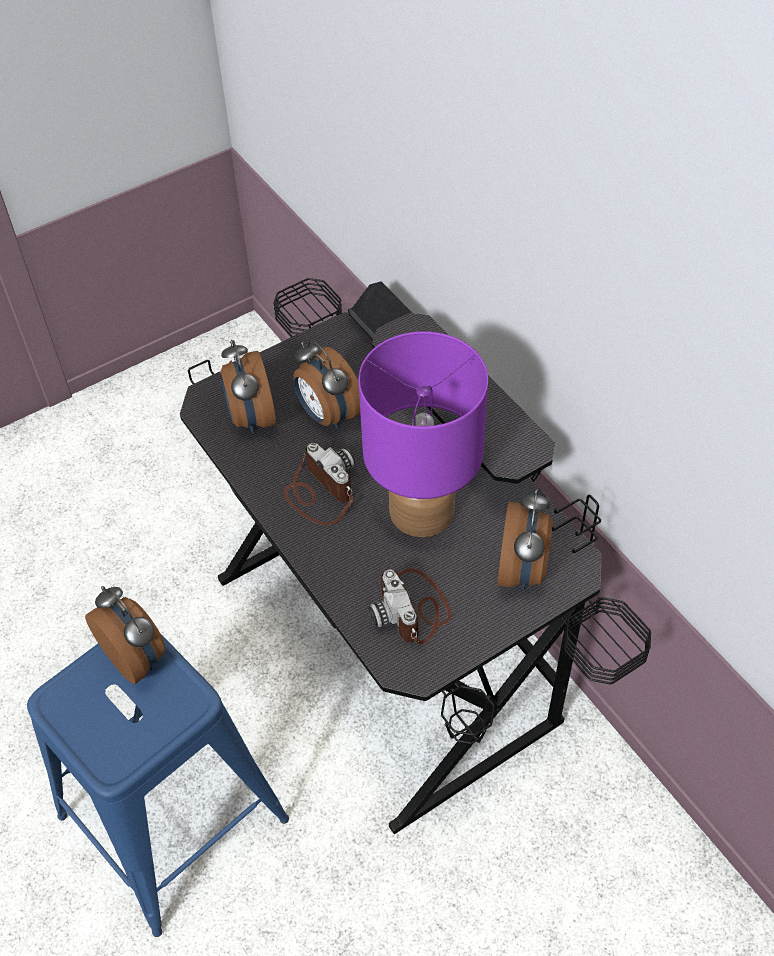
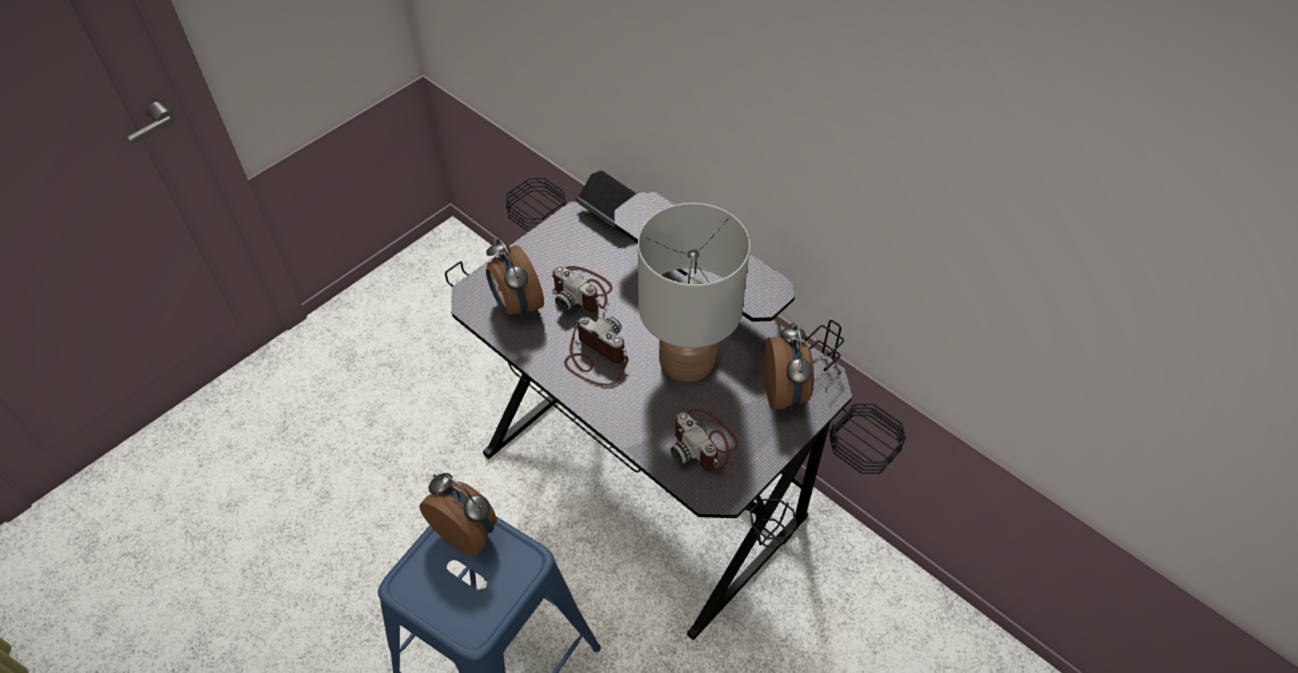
camera: 15 degrees left, 0 degrees up
alarm clock [294,340,360,429] -> camera [551,266,613,312]
purple table lamp [359,331,488,537] -> grey table lamp [638,203,750,382]

